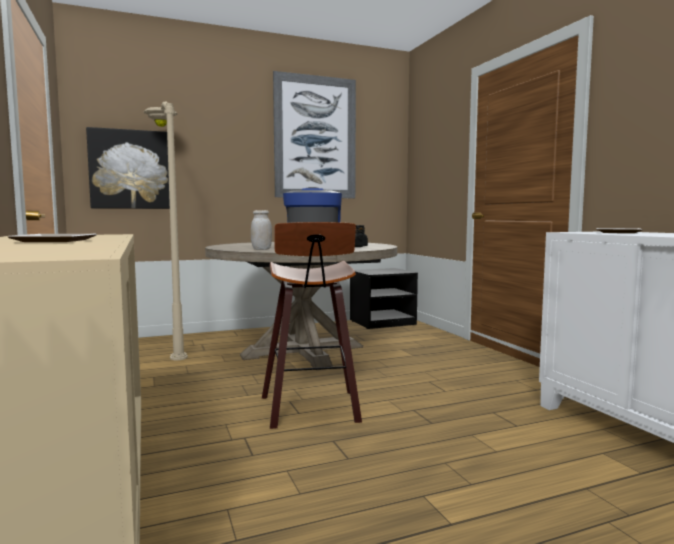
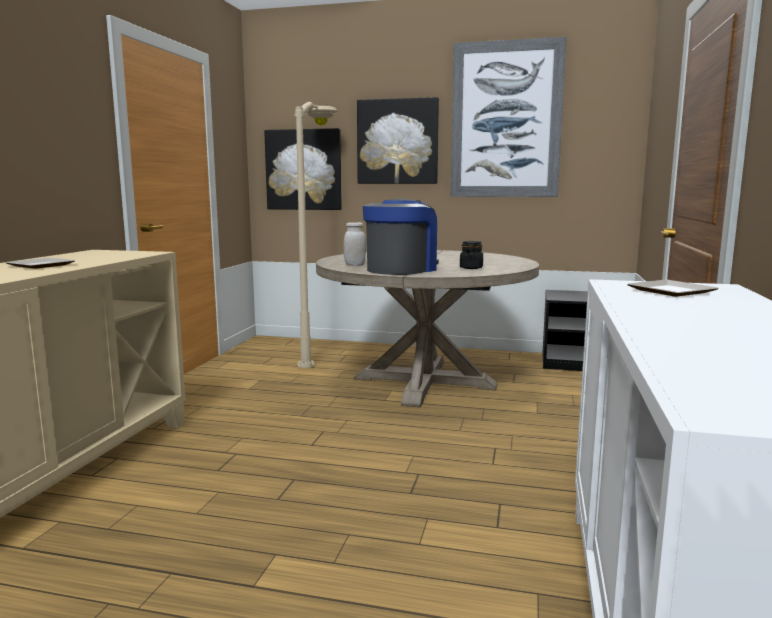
camera: 35 degrees right, 5 degrees up
stool [262,222,362,429] -> none
none -> picture [357,97,439,184]

